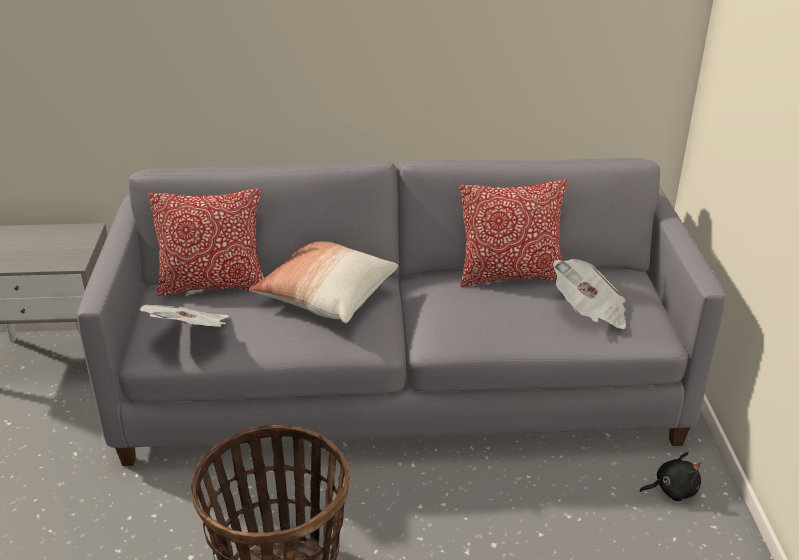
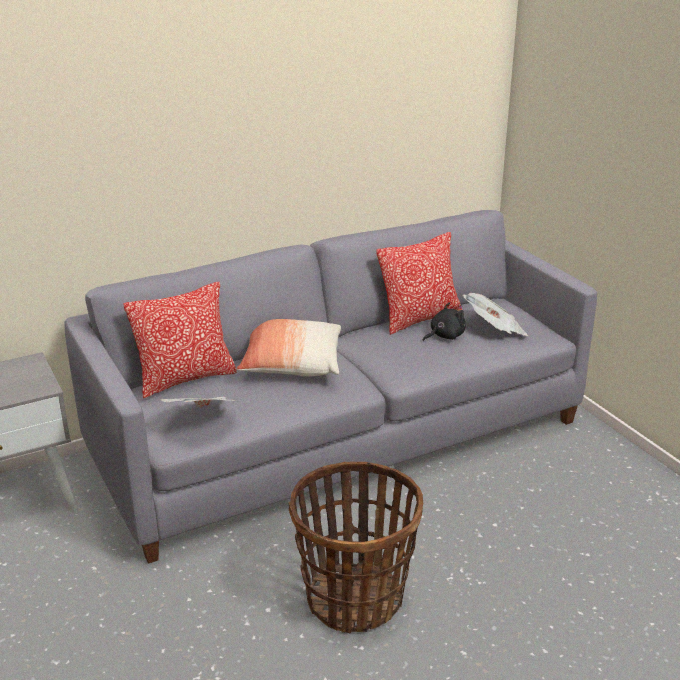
camera: 25 degrees left, 5 degrees down
black plush toy [640,452,701,501] -> black plush toy moved to [423,302,466,341]

